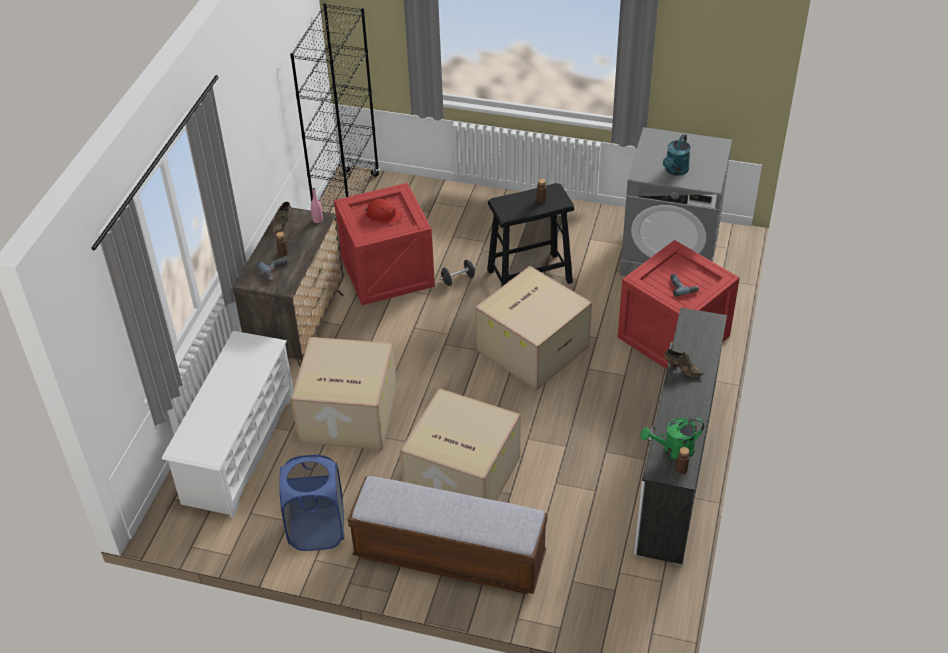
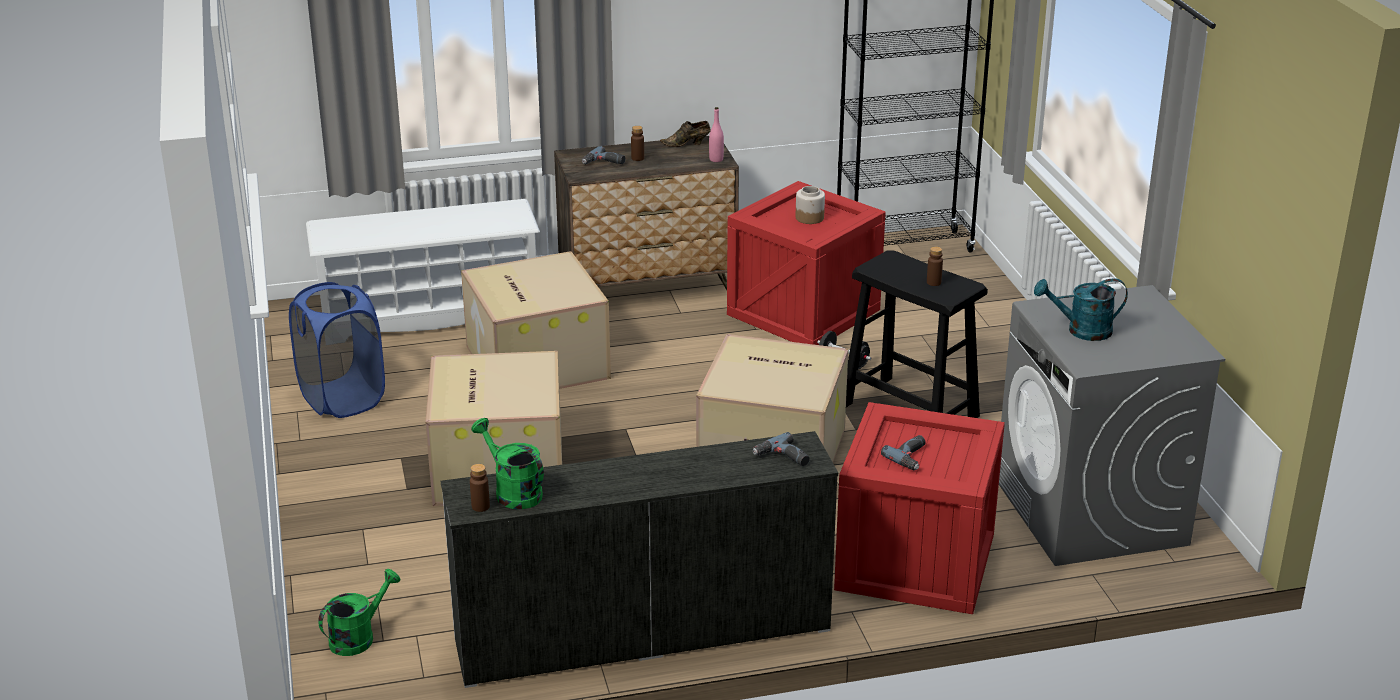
camera: 60 degrees right, 15 degrees down
bench [348,476,547,594] -> none
red hard hat [364,199,403,224] -> jar [796,186,825,224]
brown shoe [664,349,704,377] -> none
none -> green watering can [318,569,401,656]
none -> power drill [752,432,810,466]

